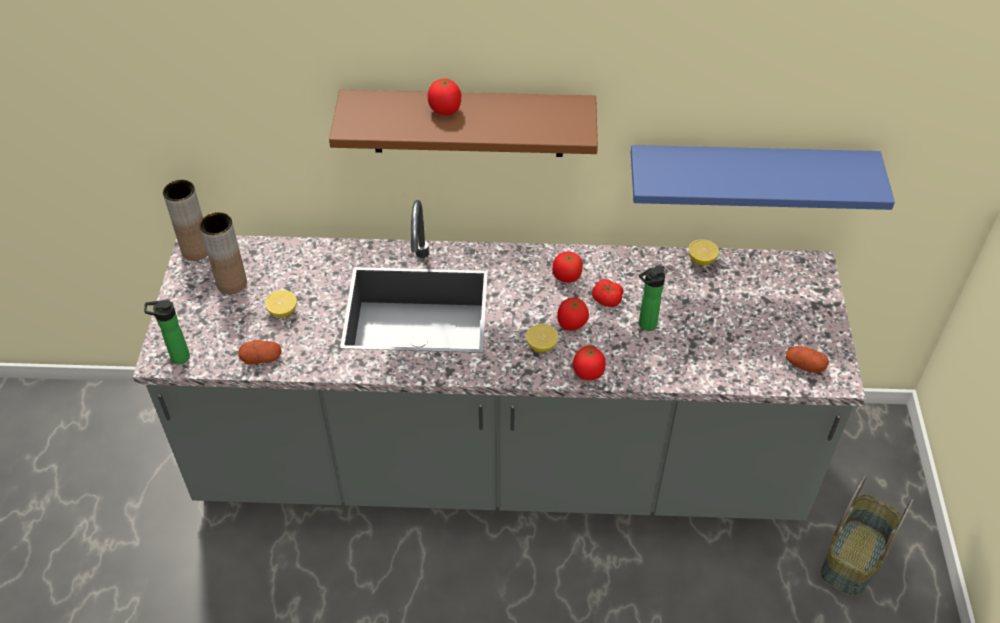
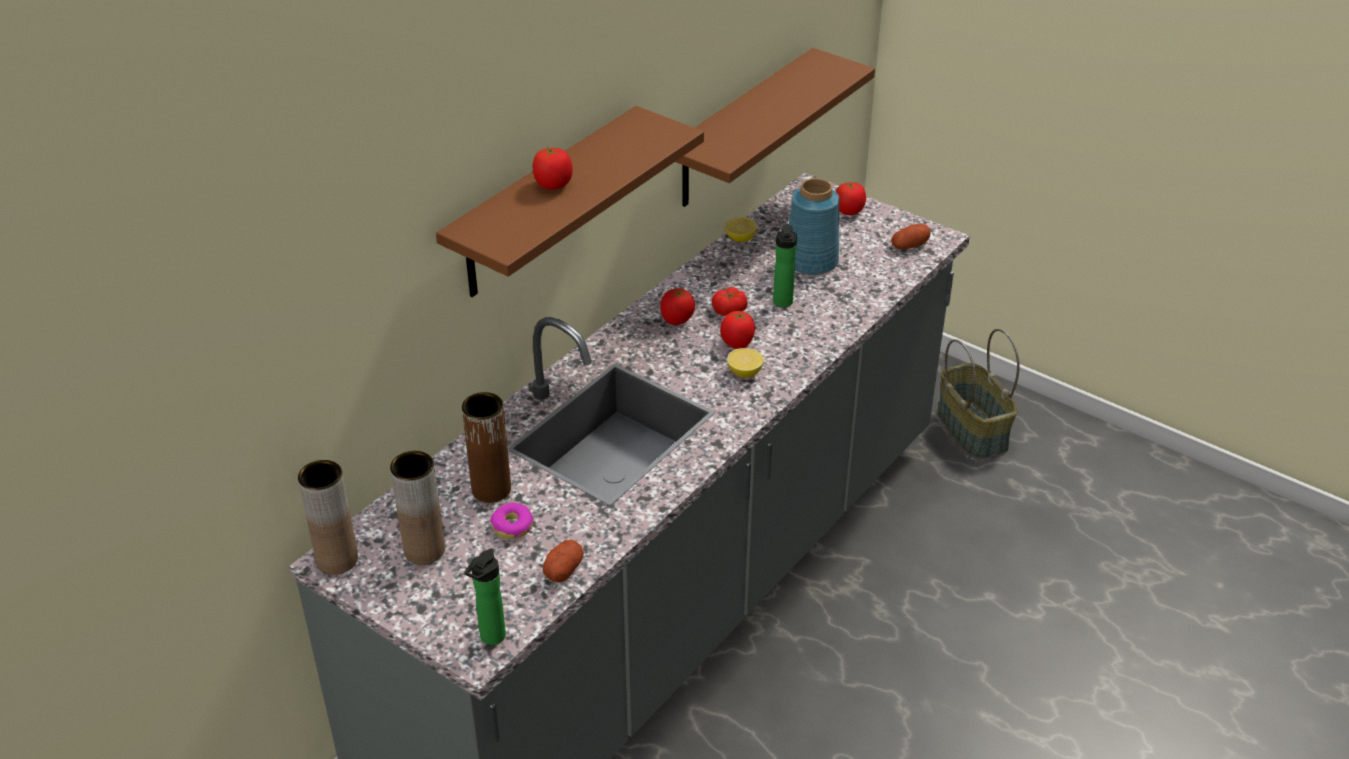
camera: 55 degrees left, 10 degrees down
lemon [265,290,297,317] -> donut [490,503,534,539]
tomato [573,346,606,380] -> tomato moved to [836,181,866,215]
blue shelf [631,145,895,210] -> brown shelf [675,48,875,207]
none -> brown vase [462,392,511,503]
none -> blue vase [789,178,840,275]

